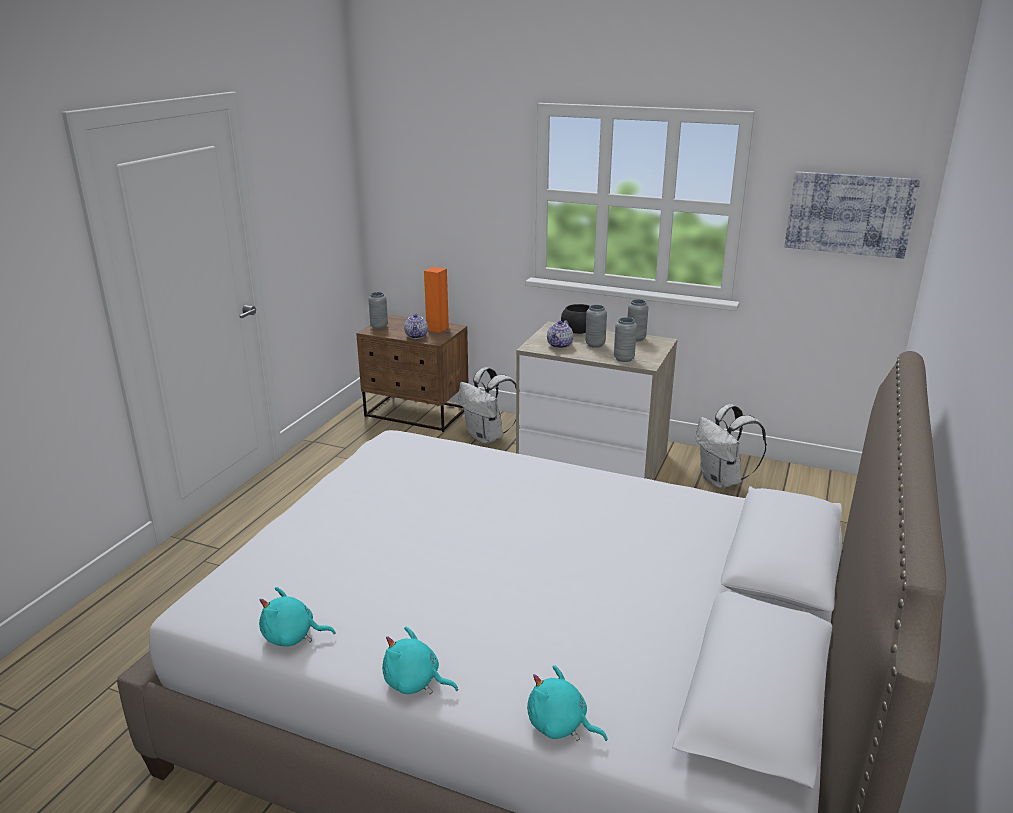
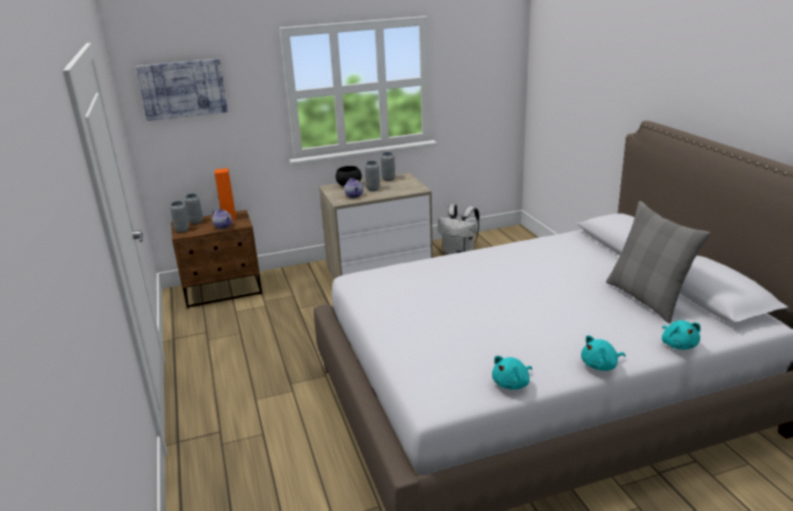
camera: 40 degrees left, 0 degrees up
white backpack [459,367,516,444] -> none
turquoise plush toy [527,665,607,741] -> turquoise plush toy turned 90 degrees counterclockwise [662,320,701,350]
grey vase [614,317,637,362] -> grey vase moved to [184,194,203,224]
picture [784,171,920,259] -> picture moved to [136,59,228,121]
none -> grey pillow [606,201,711,323]

